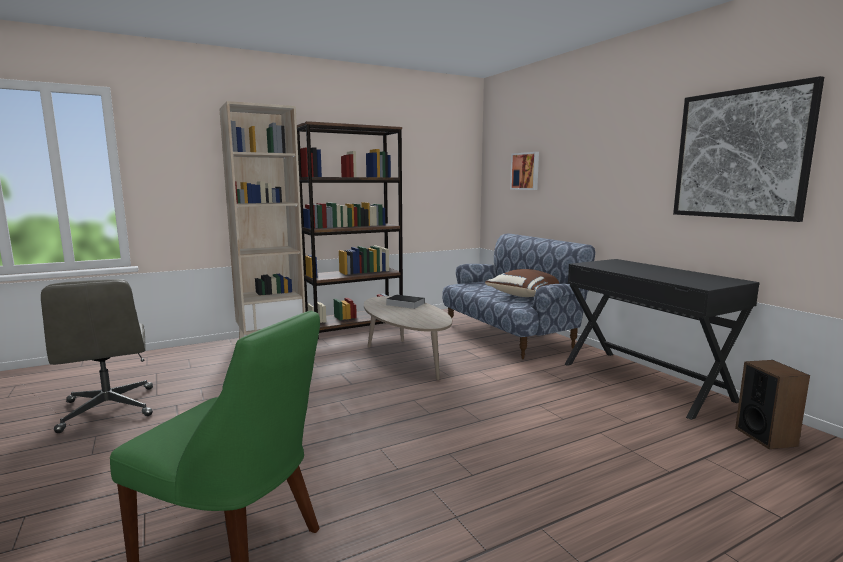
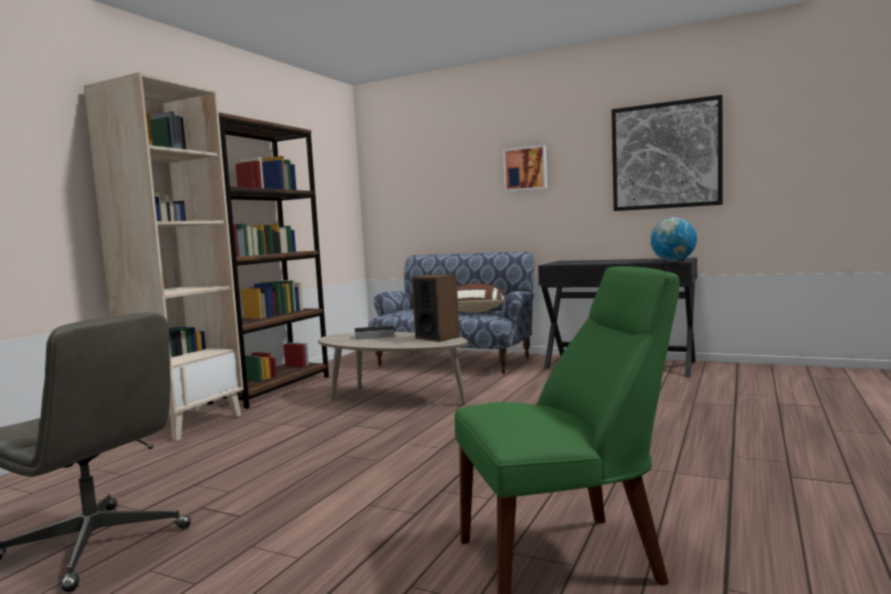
camera: 35 degrees left, 5 degrees down
picture [510,152,539,190] -> picture moved to [503,145,547,192]
speaker [735,360,810,449] -> speaker moved to [412,274,460,342]
none -> globe [650,217,697,261]

